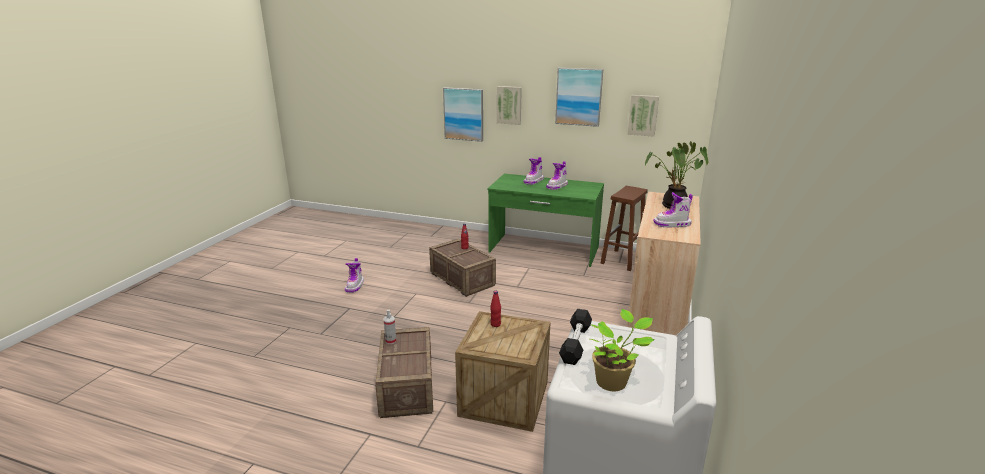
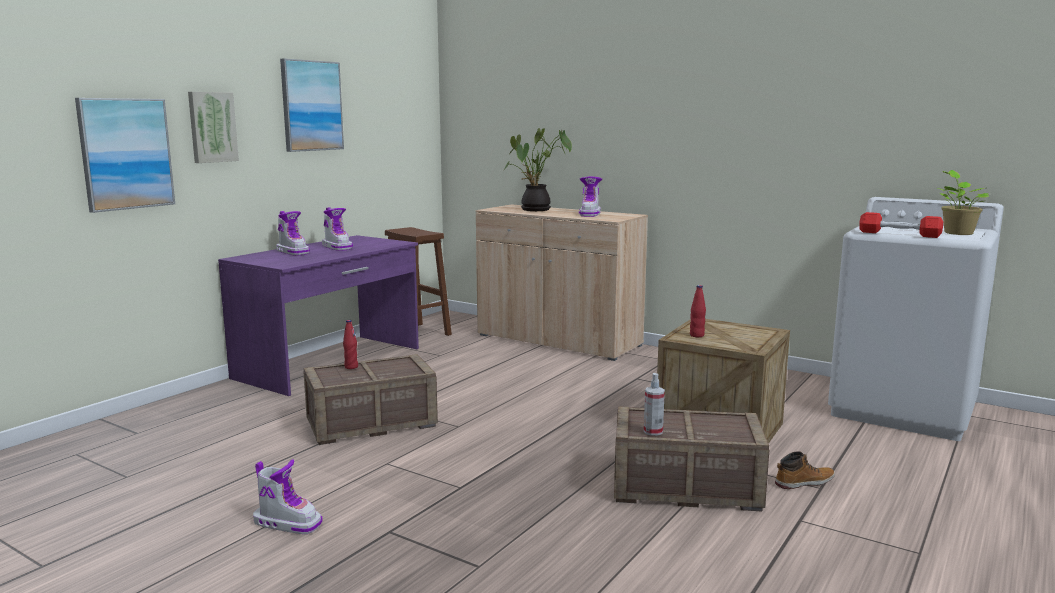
camera: 75 degrees left, 10 degrees down
green desk [488,174,604,267] -> purple desk [218,235,419,396]
black dumbbell [559,309,592,365] -> red dumbbell [859,212,943,238]
picture [627,95,659,137] -> none
none -> boot [775,451,835,489]

